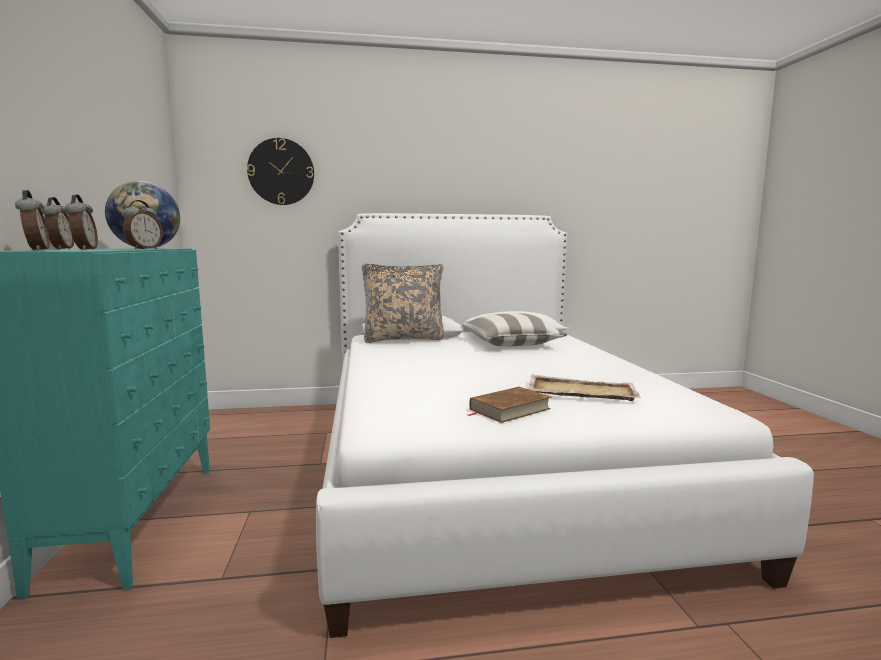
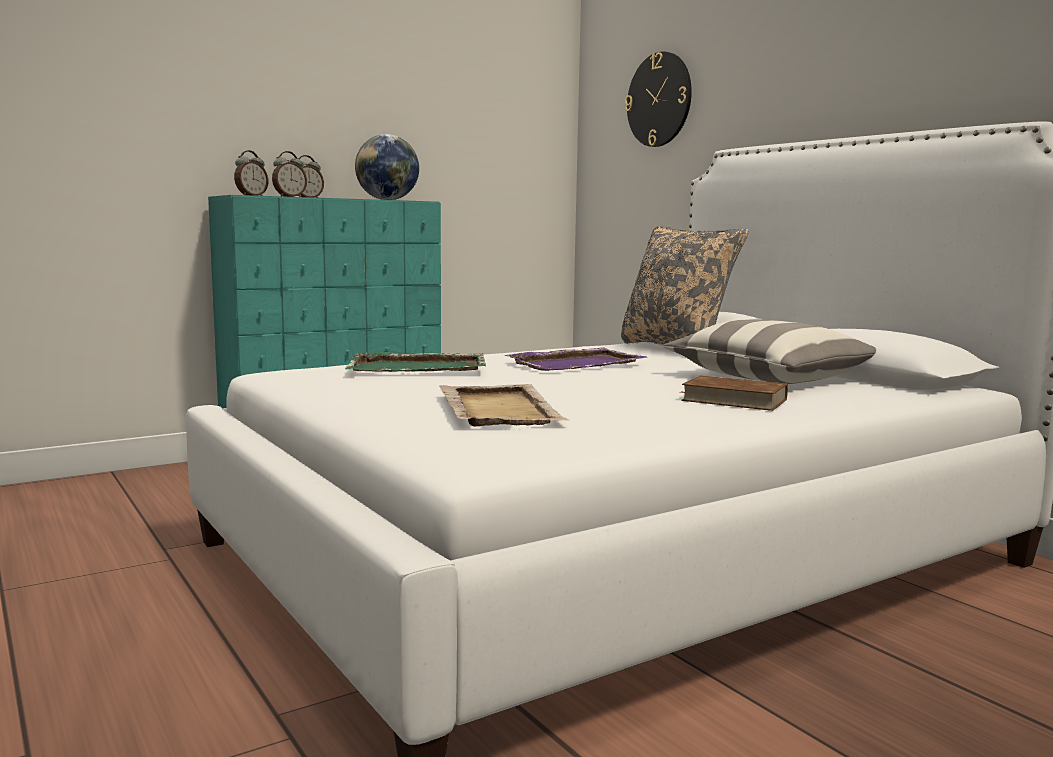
camera: 65 degrees right, 0 degrees up
alarm clock [123,200,163,249] -> none
brown book [468,387,551,423] -> brown book moved to [681,375,788,411]
none -> green tray [345,352,486,372]
none -> purple tray [505,347,647,371]

